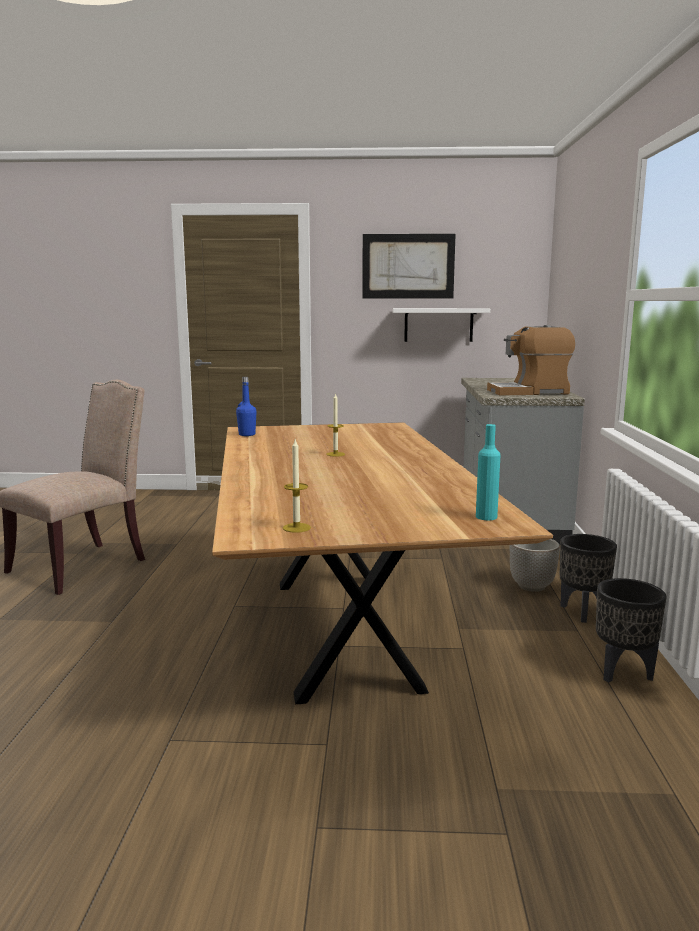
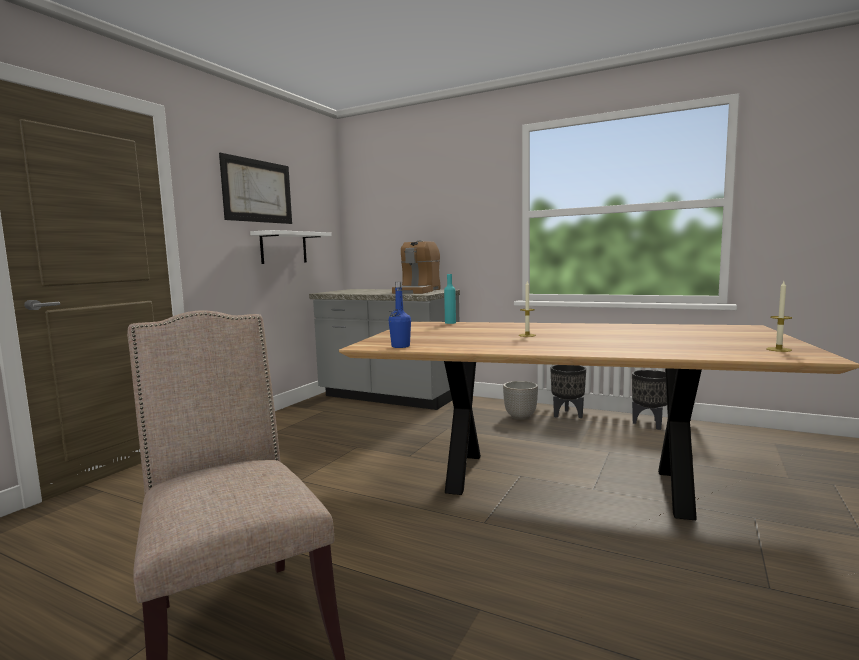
camera: 65 degrees left, 5 degrees down
turquoise bottle [476,424,500,520] -> turquoise bottle moved to [444,274,456,324]

